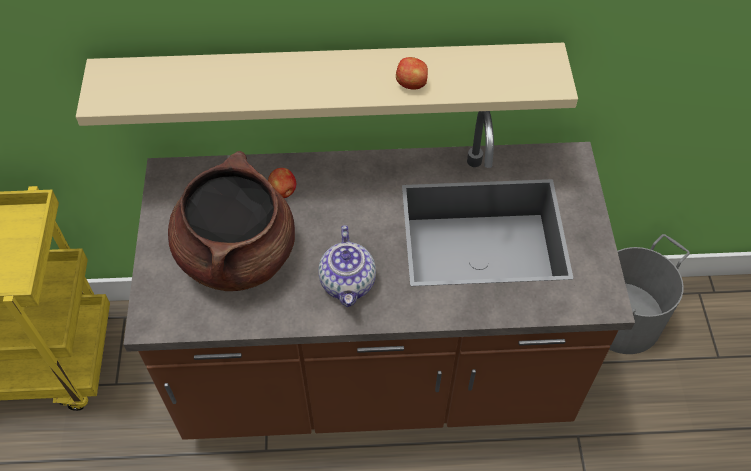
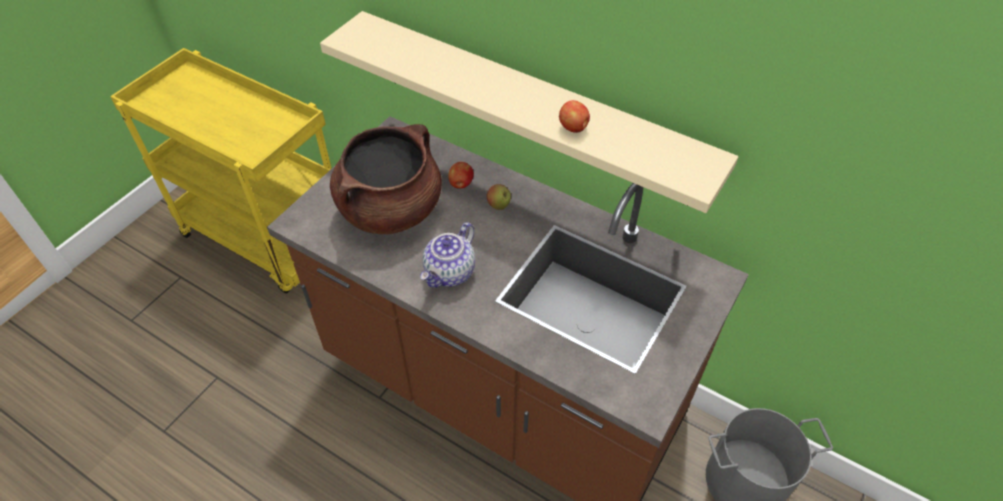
camera: 35 degrees right, 5 degrees down
none -> apple [487,184,511,210]

